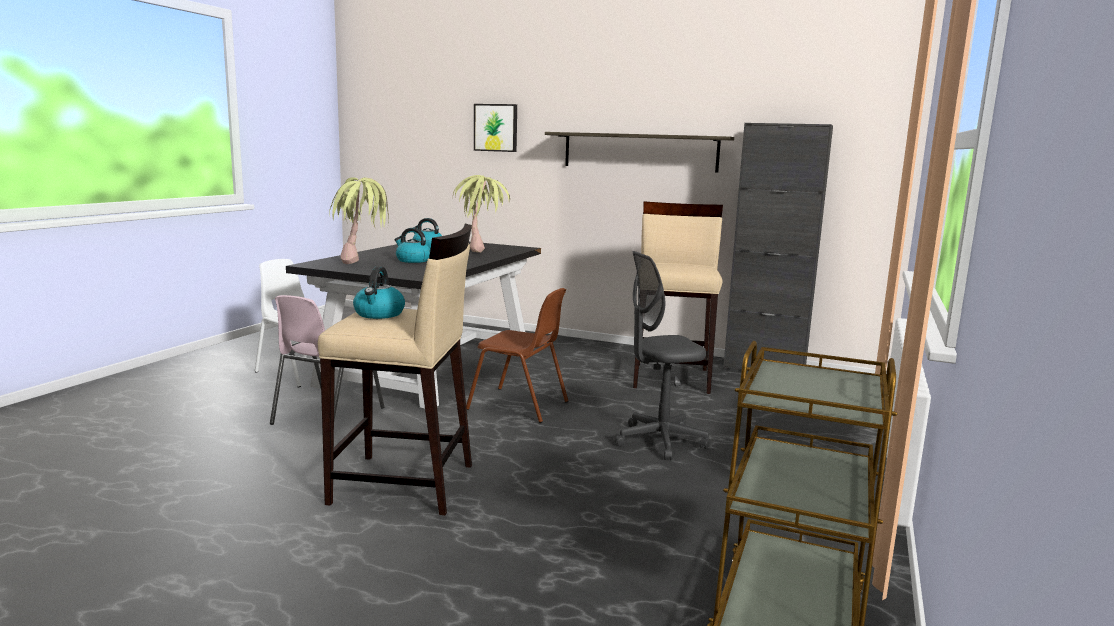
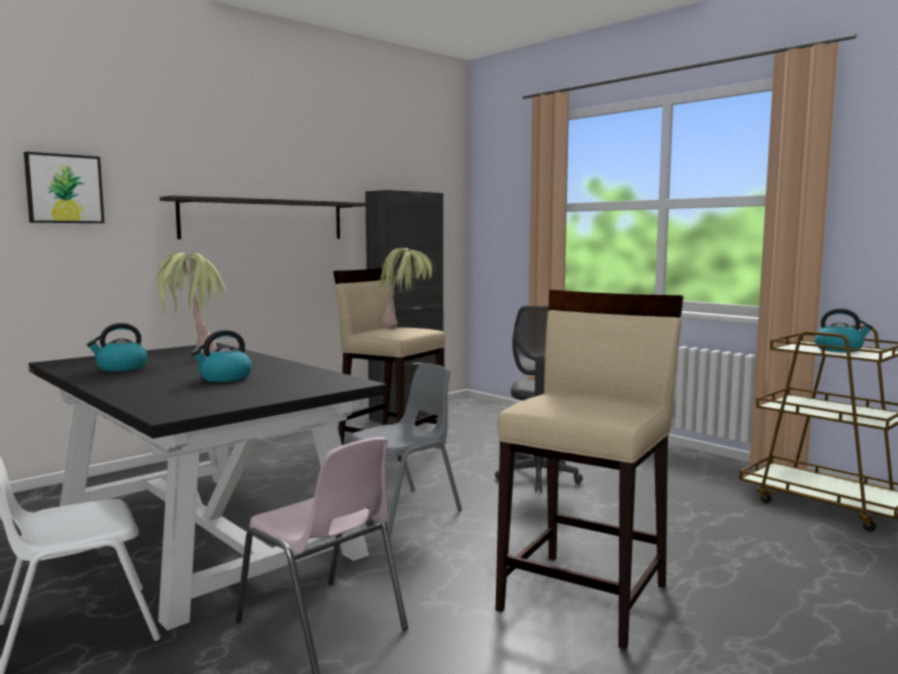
camera: 65 degrees left, 5 degrees down
potted plant [329,177,389,264] -> potted plant moved to [379,248,436,329]
kettle [353,266,405,319] -> kettle moved to [815,308,873,352]
brown chair [466,288,568,423] -> grey chair [350,363,462,537]

